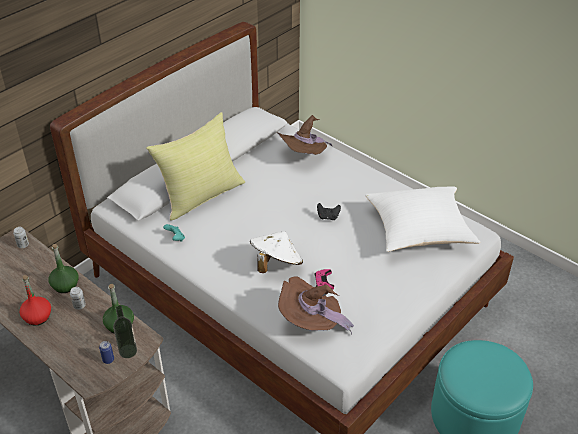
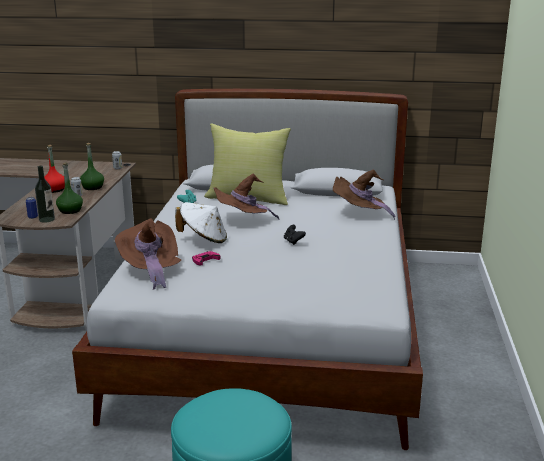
camera: 55 degrees right, 20 degrees down
white pillow [365,186,481,252] -> none
none -> brown hat [213,173,280,220]

